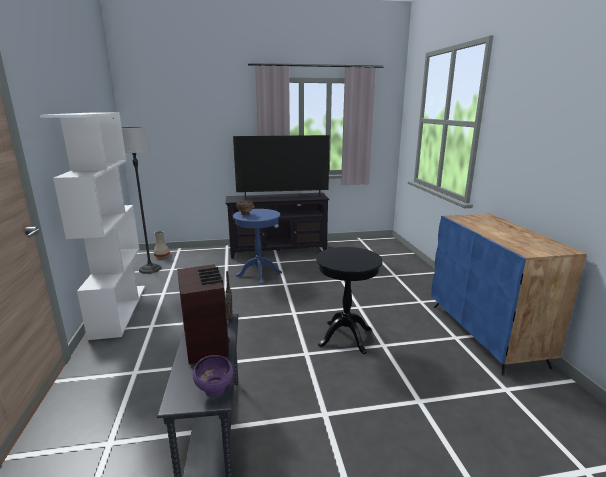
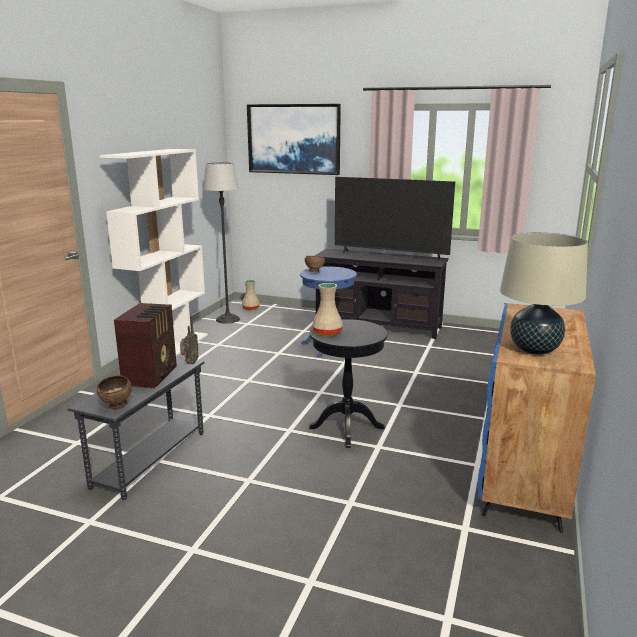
camera: 30 degrees right, 0 degrees up
purple bowl [193,355,233,397] -> brown bowl [97,375,132,410]
none -> picture [247,104,341,175]
none -> beige vase [312,283,343,336]
none -> beige table lamp [500,232,588,355]

